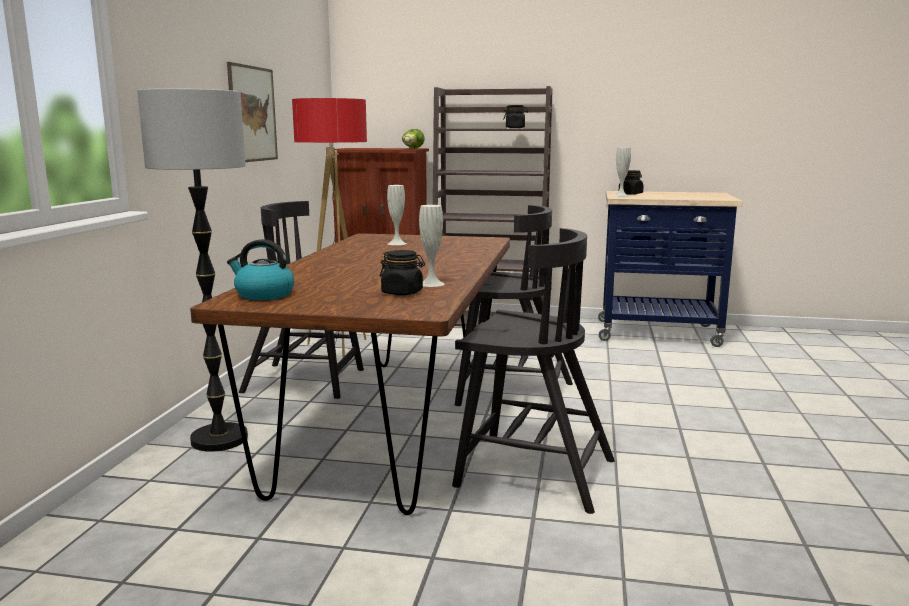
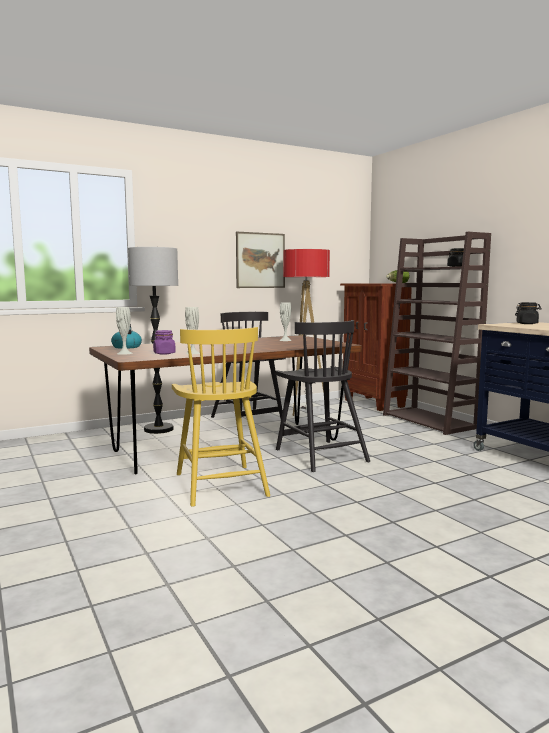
camera: 50 degrees right, 5 degrees down
black jar [380,250,425,295] -> purple jar [153,330,176,355]
black chair [452,228,615,514] -> yellow chair [172,327,270,507]
white vase [614,147,631,197] -> white vase moved to [116,307,133,355]

